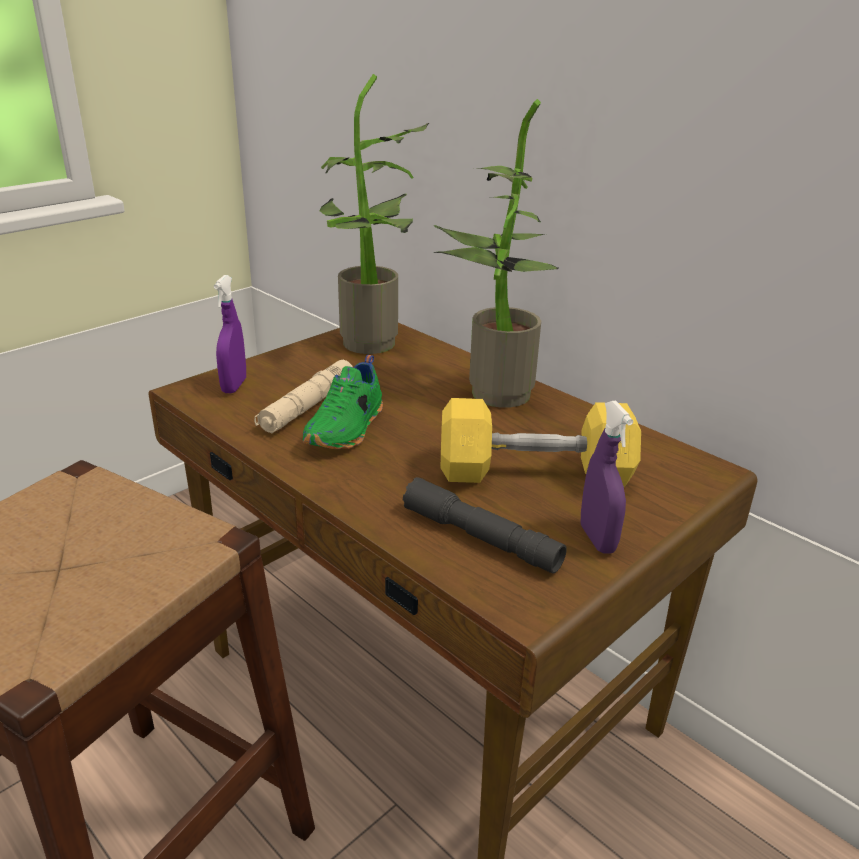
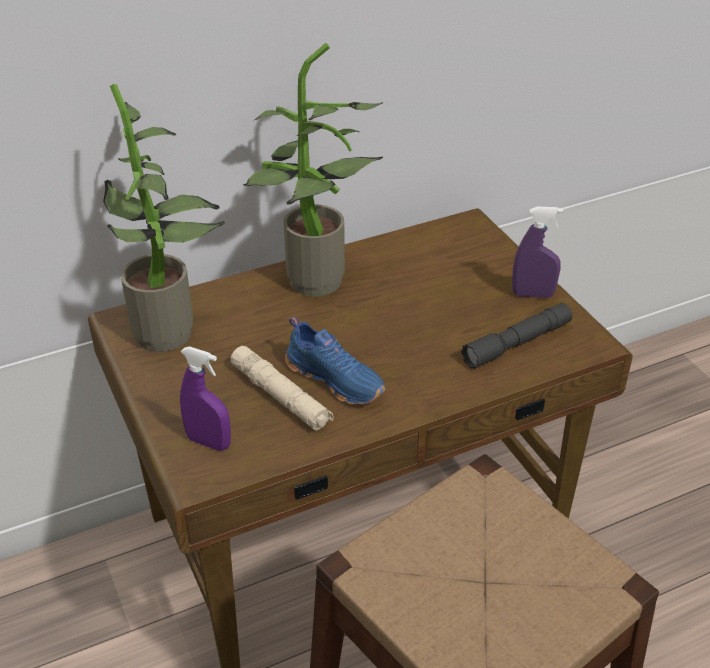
camera: 70 degrees left, 10 degrees up
green shoe [303,355,383,449] -> blue shoe [285,317,385,405]
yellow dumbbell [441,398,641,487] -> none

